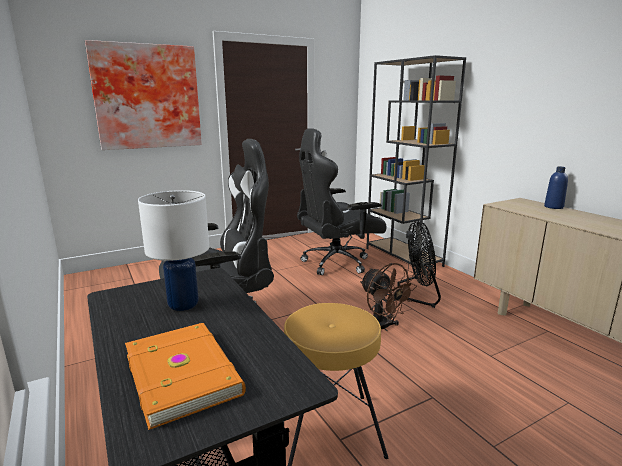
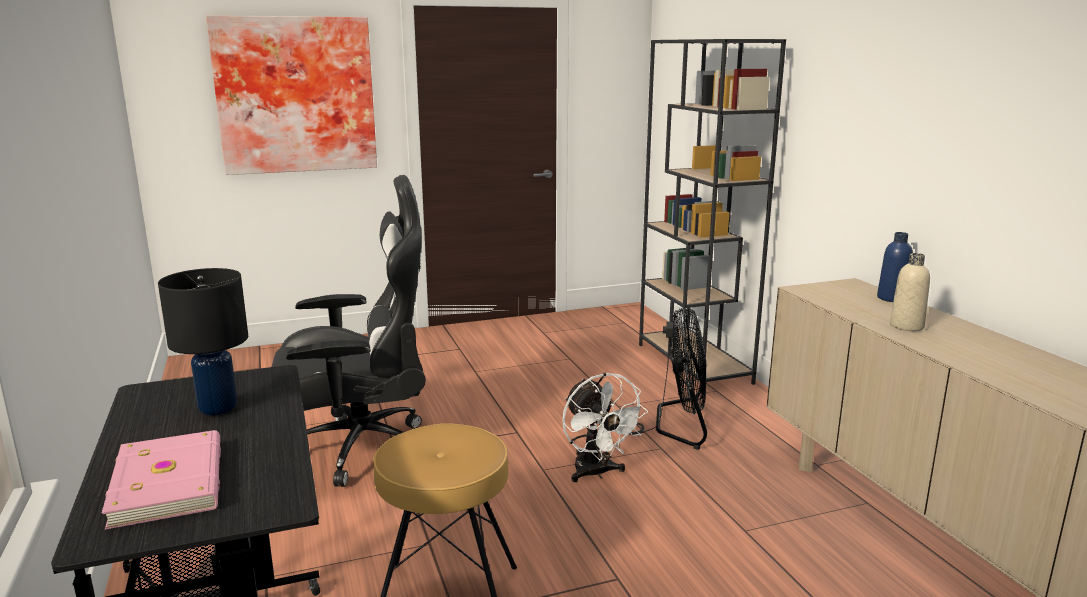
camera: 10 degrees right, 0 degrees up
orange book [125,323,246,430] -> pink book [102,430,221,530]
white table lamp [138,190,209,311] -> black table lamp [158,268,248,416]
black office chair [297,128,387,275] -> none
brown fan [360,263,417,331] -> white fan [562,373,648,482]
none -> beige bottle [890,253,930,331]

